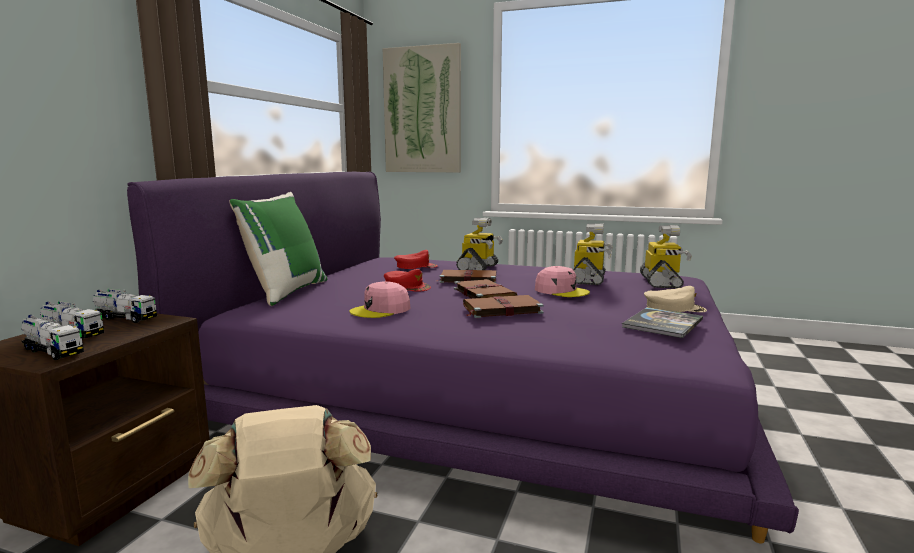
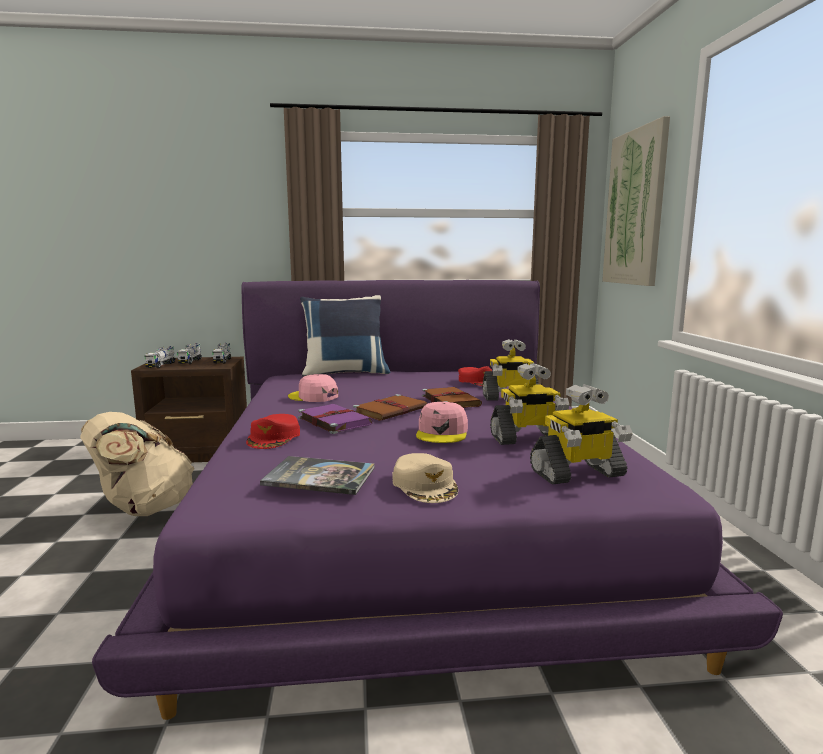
camera: 65 degrees right, 0 degrees up
green pillow [229,192,327,306] -> blue pillow [300,295,391,377]
red cap [384,269,431,292] -> red cap moved to [246,414,300,449]
brown book [463,295,544,318] -> purple book [298,404,373,434]

